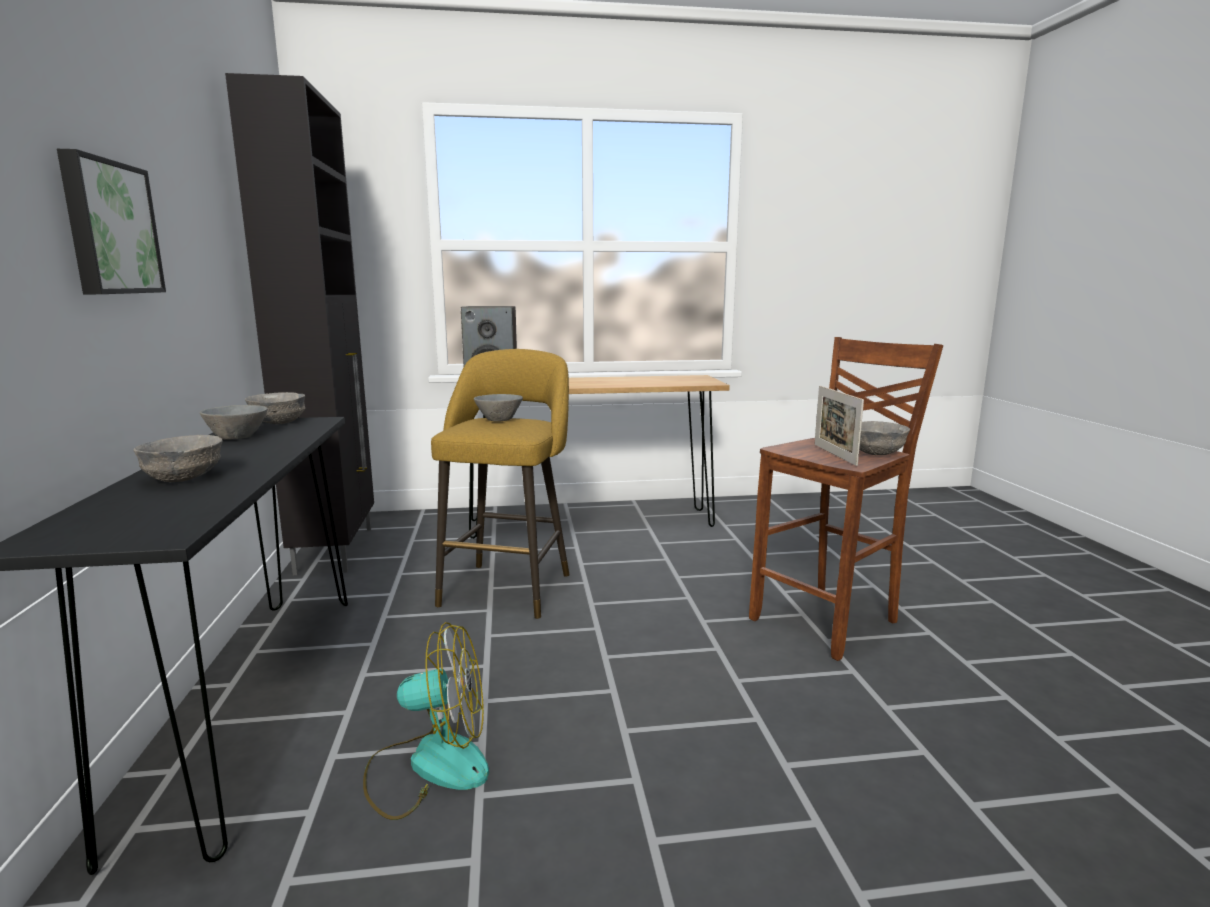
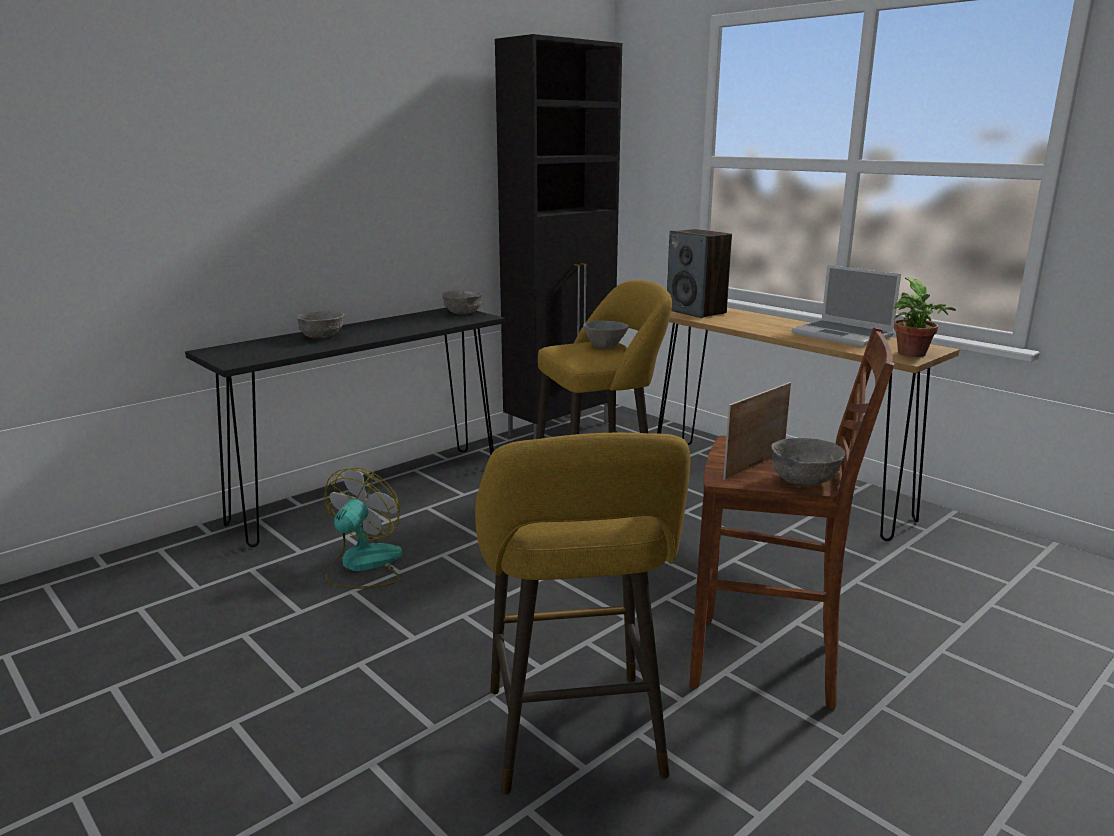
camera: 55 degrees right, 5 degrees up
picture [57,149,166,294] -> none
grey bowl [200,405,267,439] -> none
fan [363,622,489,820] -> fan turned 120 degrees counterclockwise [325,468,402,588]
none -> yellow stool [475,433,690,795]
none -> laptop [792,265,901,347]
none -> potted plant [893,278,956,357]

